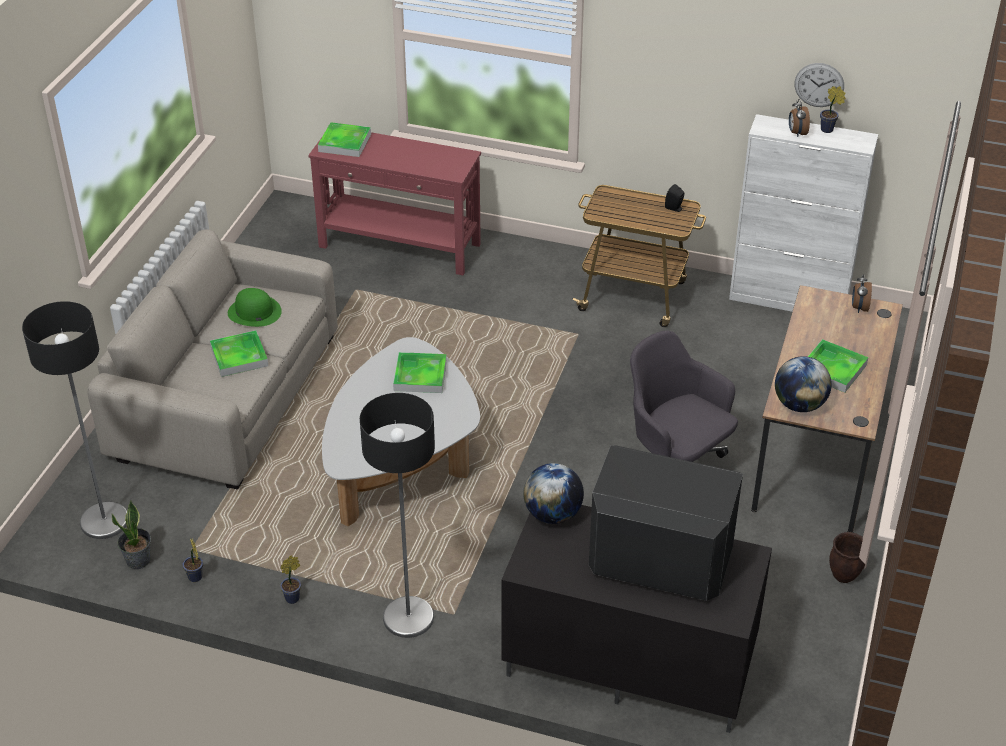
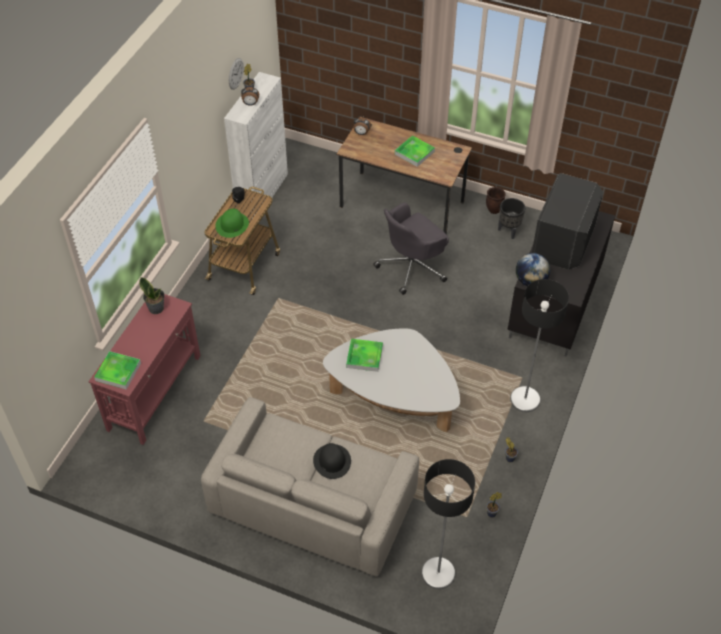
camera: 85 degrees left, 10 degrees up
potted plant [112,500,151,569] -> potted plant moved to [139,277,164,314]
tray [210,330,268,377] -> black hat [313,443,351,479]
green hat [228,288,282,327] -> green hat moved to [215,208,249,238]
globe [775,356,832,412] -> none
none -> black planter [498,198,525,239]

